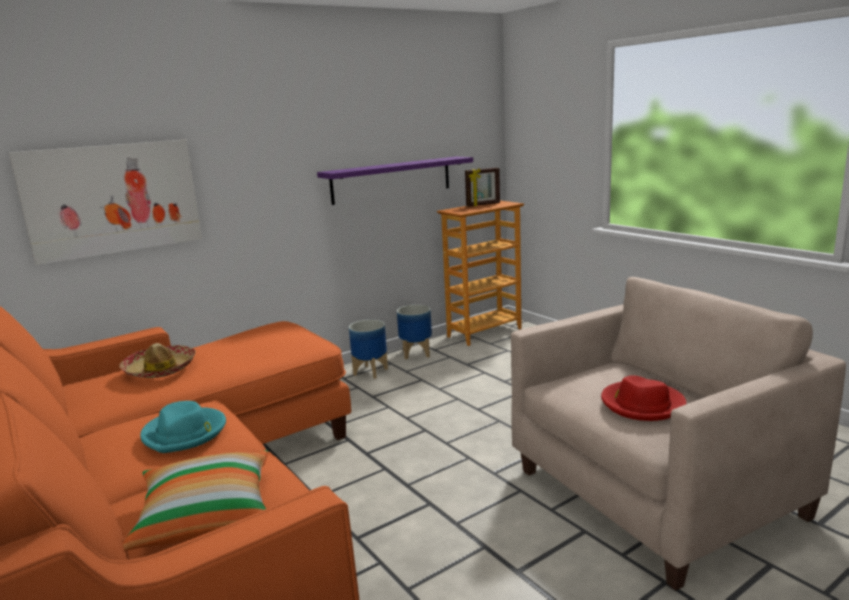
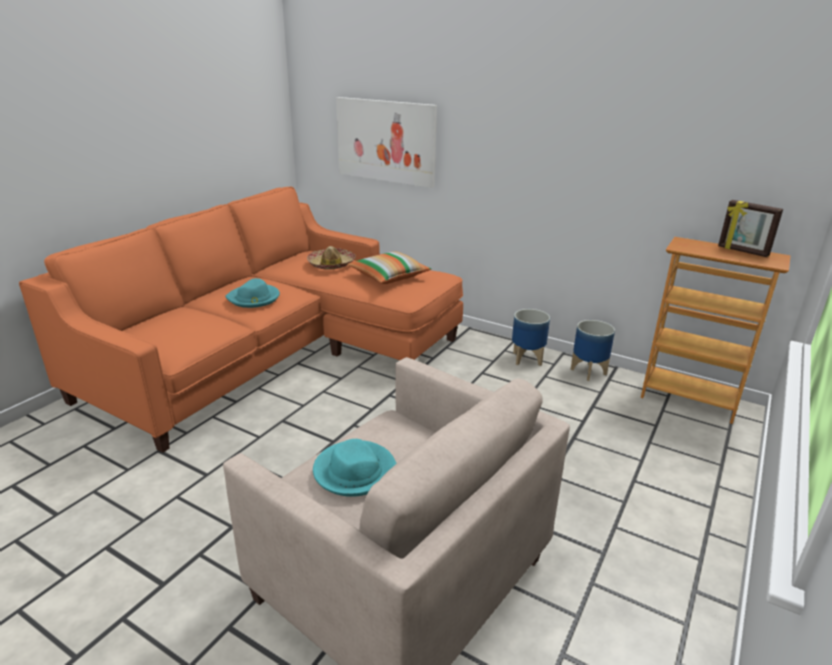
camera: 65 degrees right, 10 degrees up
pillow [123,450,268,551] -> pillow moved to [347,251,431,284]
purple shelf [317,157,473,205] -> none
red hat [601,375,686,421] -> turquoise hat [313,439,397,497]

